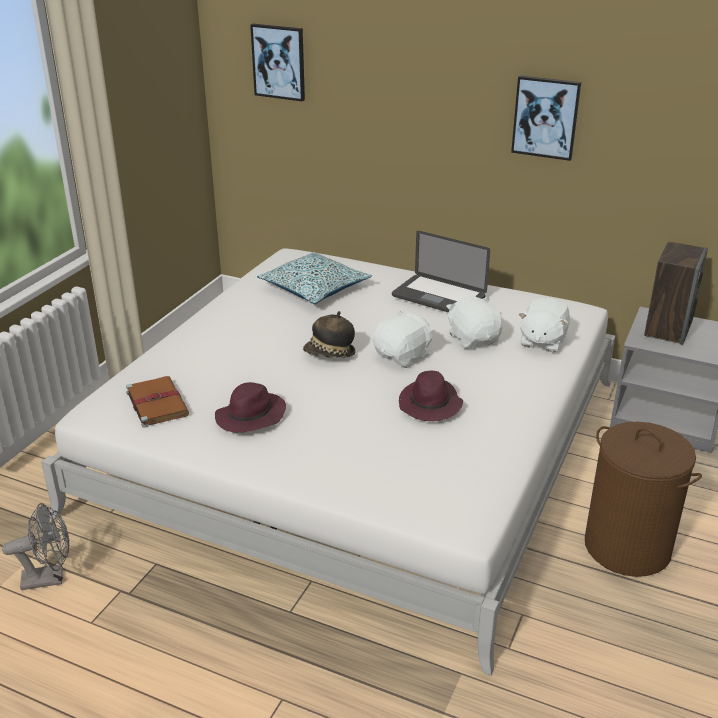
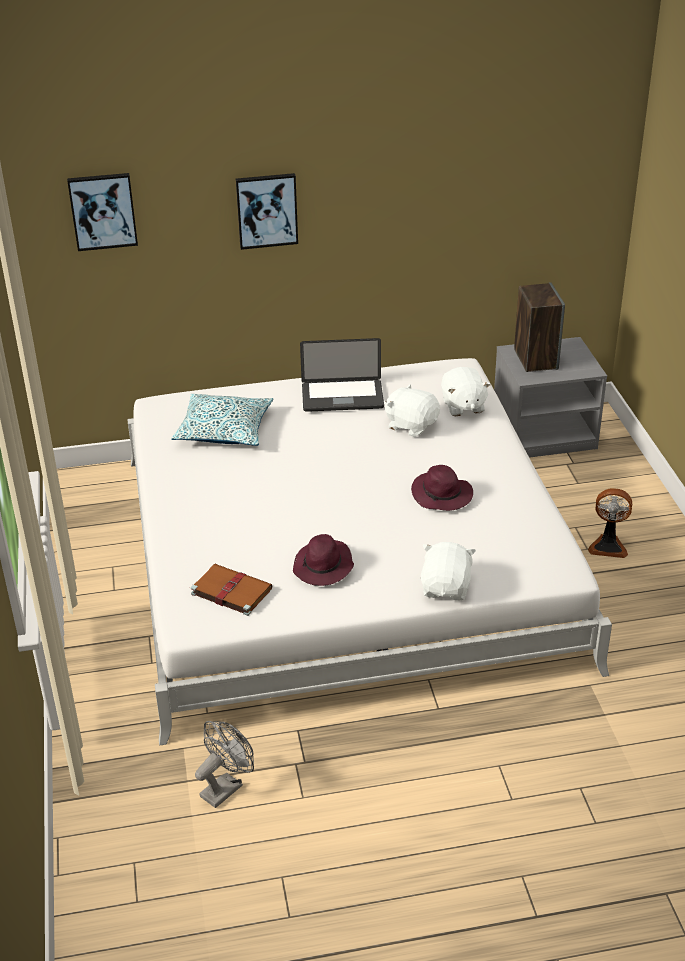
camera: 35 degrees left, 5 degrees up
hat [303,311,355,358] -> none
white plush toy [373,311,434,368] -> white plush toy moved to [421,542,476,600]
picture [511,76,581,161] -> picture moved to [236,173,298,250]
brown laundry basket [585,422,702,577] -> fan [588,488,632,558]

